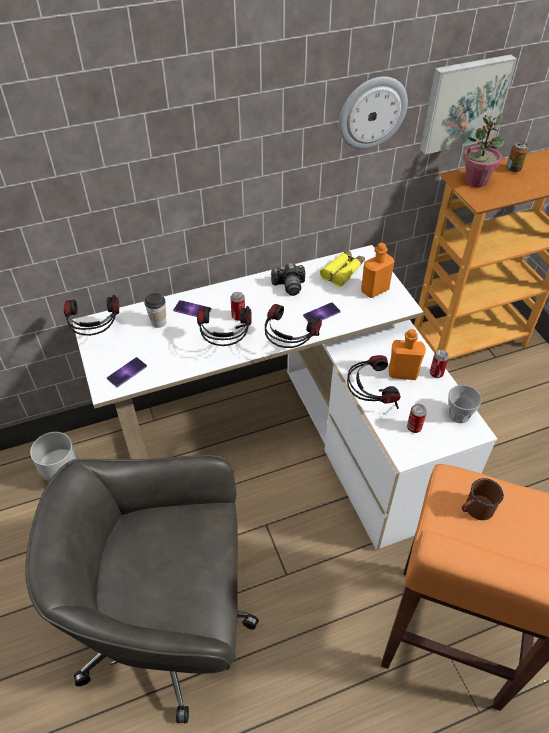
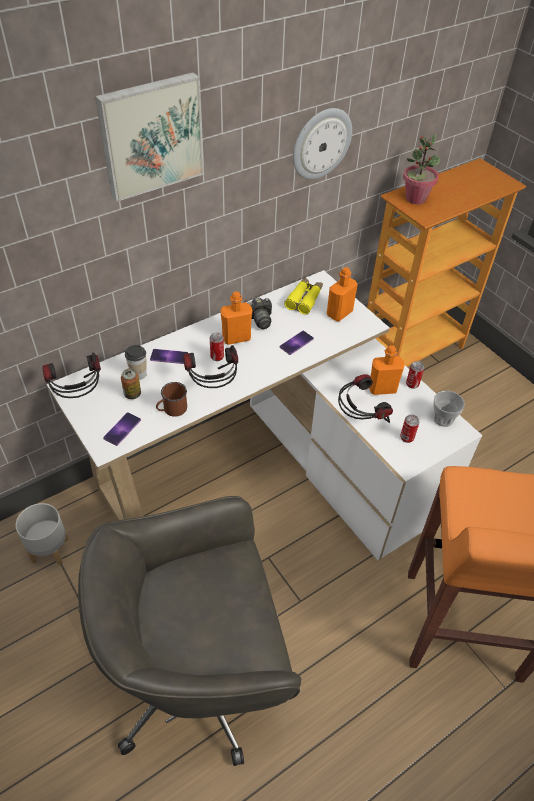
camera: 15 degrees left, 0 degrees up
headphones [265,304,322,348] -> none
picture [420,54,517,154] -> picture moved to [95,72,204,202]
brown mug [462,478,504,520] -> brown mug moved to [156,382,187,417]
can [506,142,528,172] -> can moved to [121,369,141,399]
none -> orange bottle [220,291,252,345]

